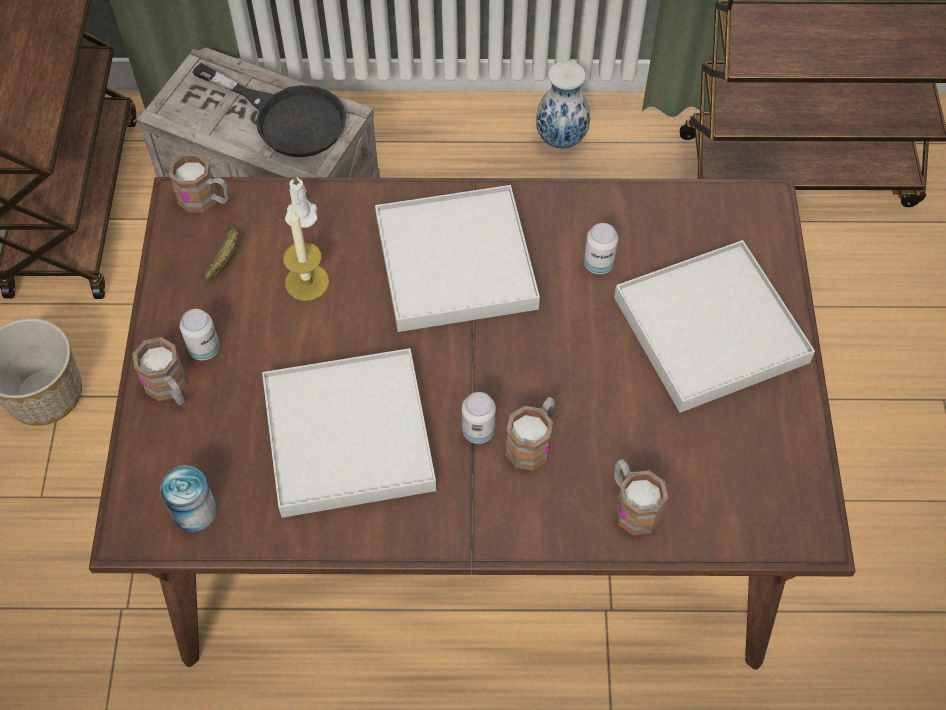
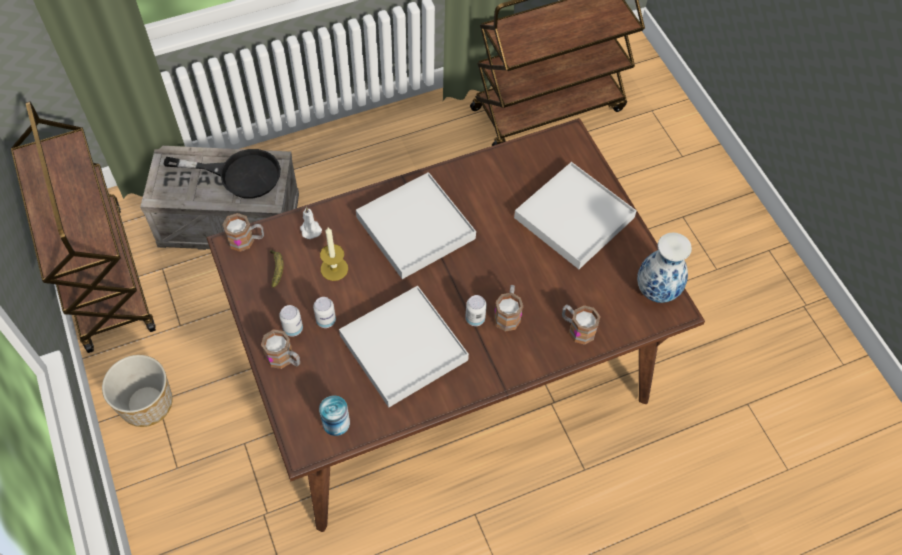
camera: 25 degrees left, 0 degrees up
vase [536,61,590,148] -> vase moved to [637,233,692,303]
can [584,223,618,274] -> can moved to [313,297,336,328]

